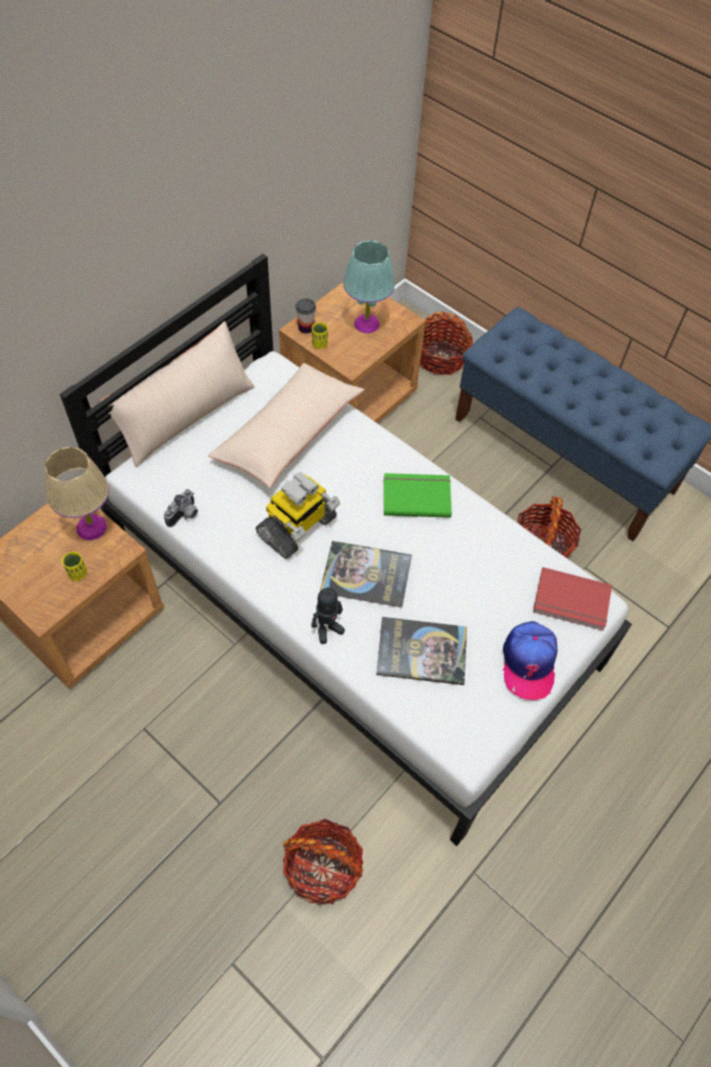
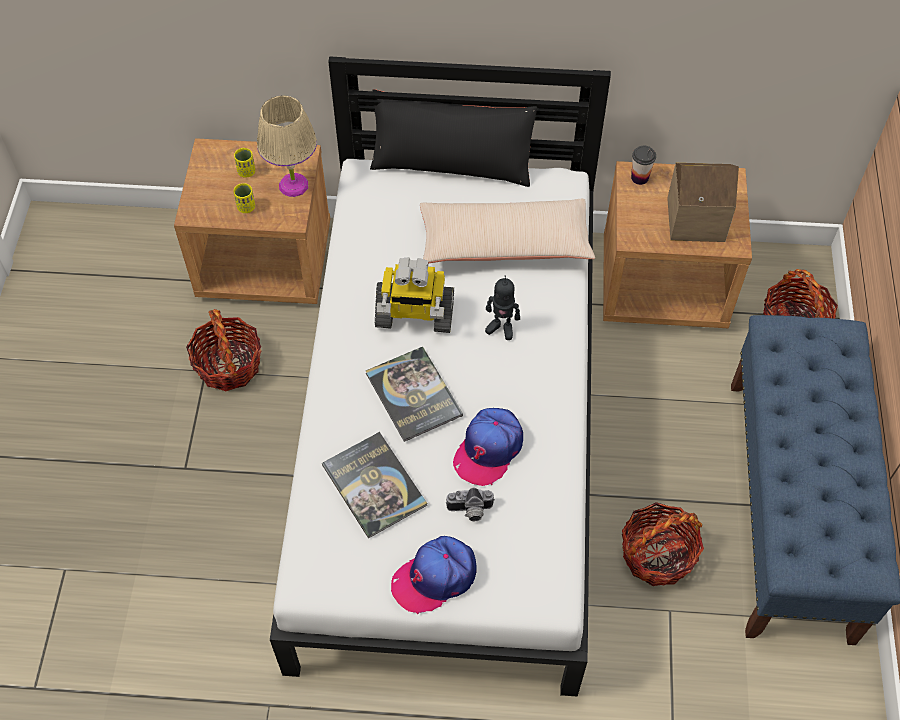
camera: 55 degrees right, 0 degrees up
beige pillow [99,321,254,467] -> black pillow [370,89,537,187]
camera [164,489,198,527] -> camera moved to [446,488,495,521]
basket [283,819,363,905] -> basket moved to [186,309,262,391]
toy robot [311,587,345,644] -> toy robot moved to [485,275,520,340]
yellow cup [312,322,328,349] -> yellow cup moved to [234,148,255,178]
turquoise table lamp [343,240,395,334] -> toy house [667,163,739,242]
green book [383,473,452,518] -> none
red book [533,567,612,631] -> none
none -> cap [453,408,523,486]

